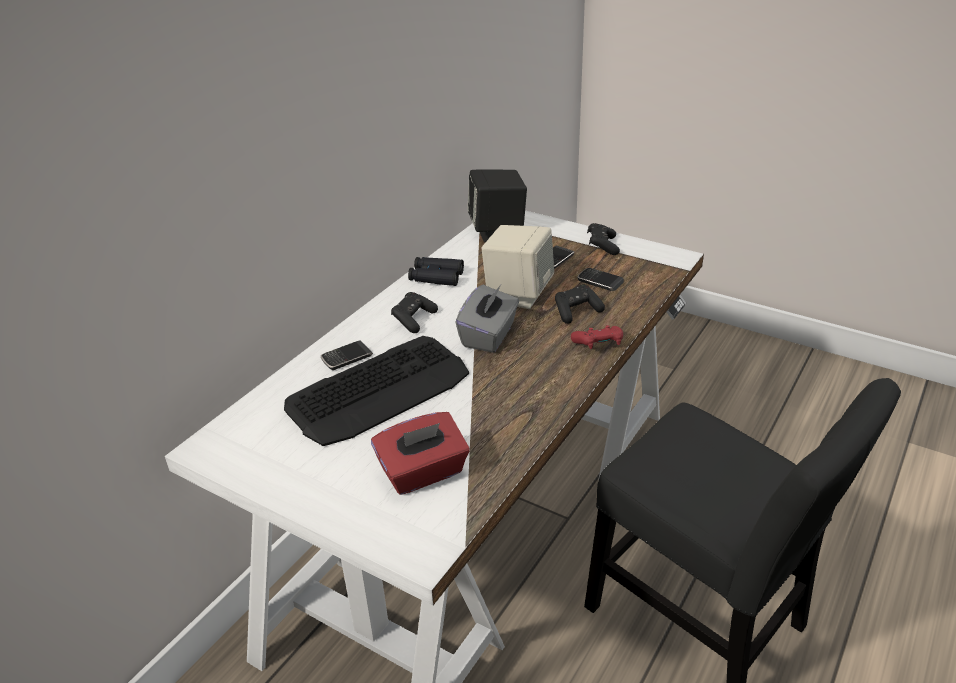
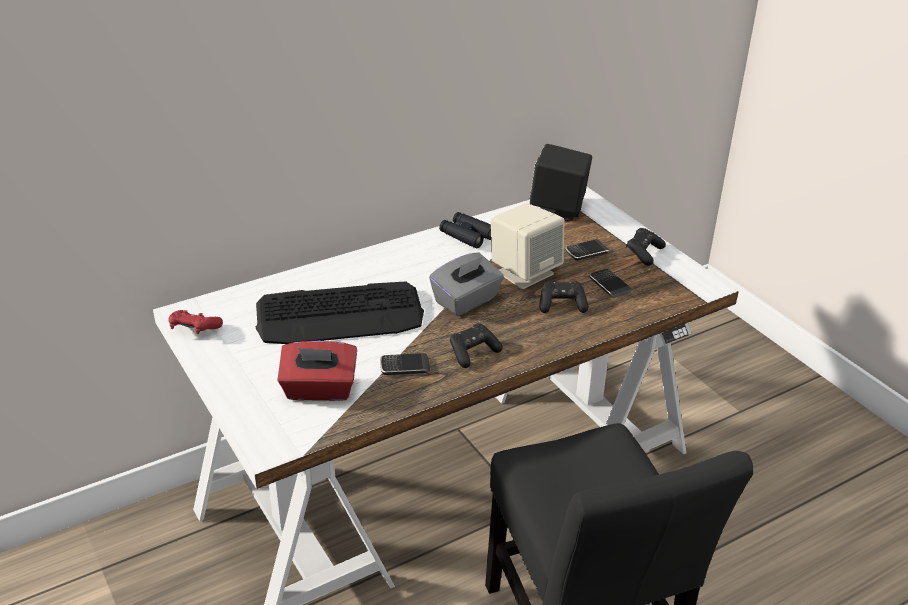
camera: 25 degrees right, 0 degrees up
phone [321,340,373,370] -> phone moved to [380,353,430,375]
black game controller [391,292,438,333] -> black game controller moved to [450,323,503,368]
red game controller [571,325,623,349] -> red game controller moved to [168,310,223,334]

